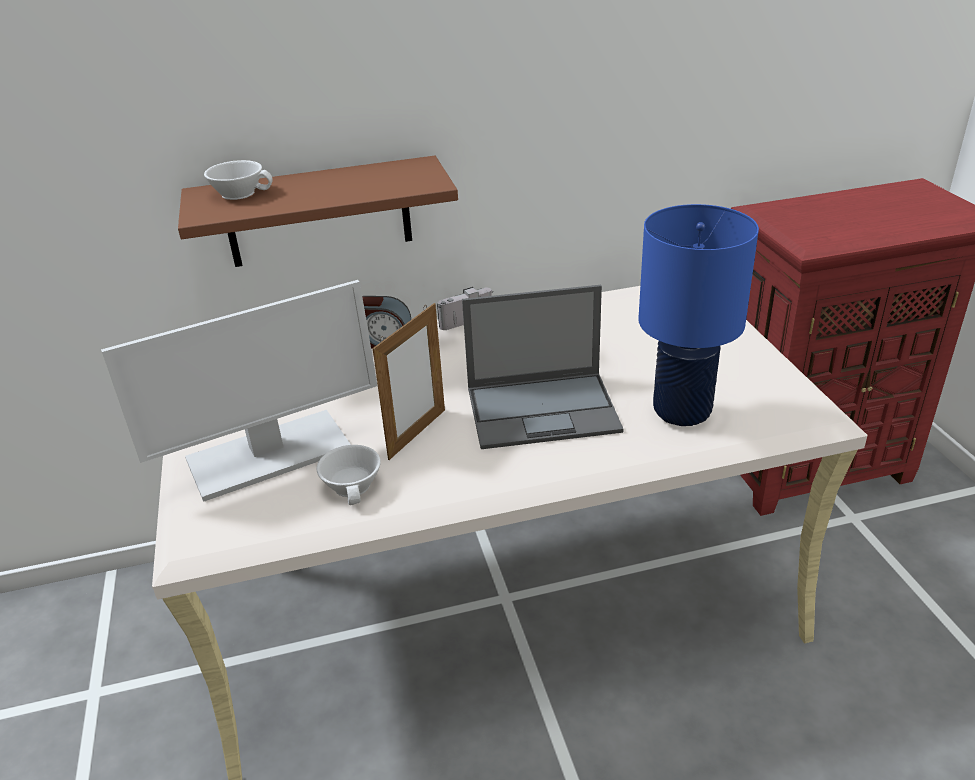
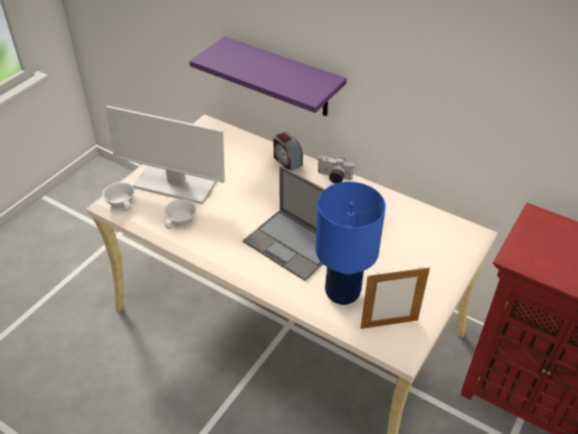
camera: 45 degrees right, 10 degrees up
brown shelf [178,156,458,267] -> purple shelf [189,36,347,116]
white cup [204,160,273,200] -> white cup moved to [102,182,134,211]
picture frame [372,303,445,460] -> picture frame moved to [361,266,430,329]

